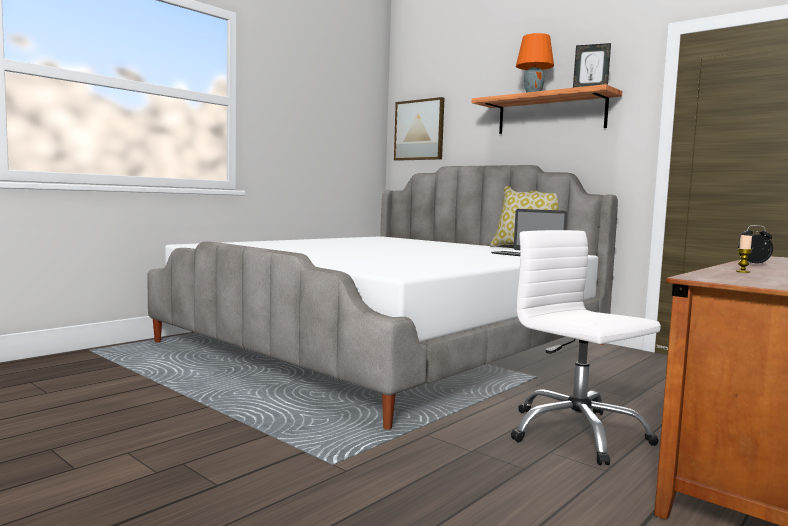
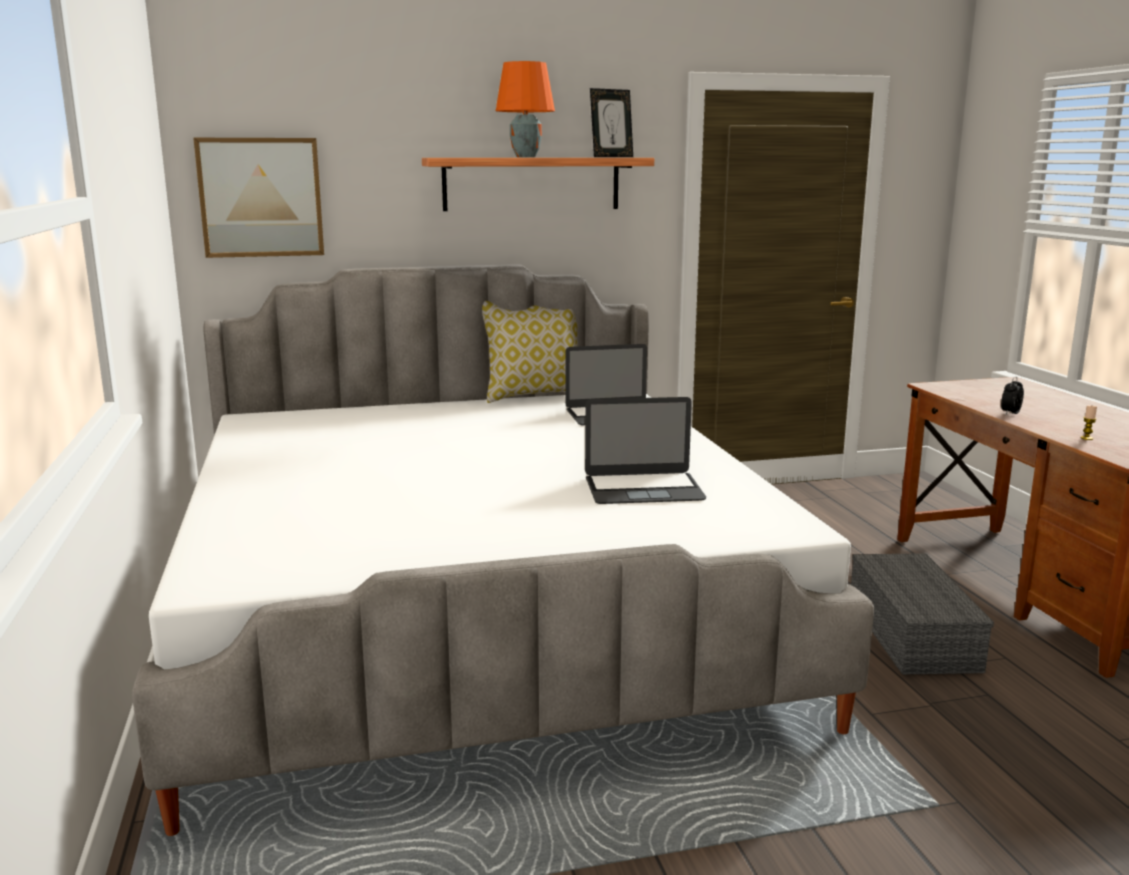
camera: 55 degrees left, 10 degrees up
white office chair [511,230,661,465] -> grey storage box [851,553,994,675]
none -> laptop [585,397,706,504]

